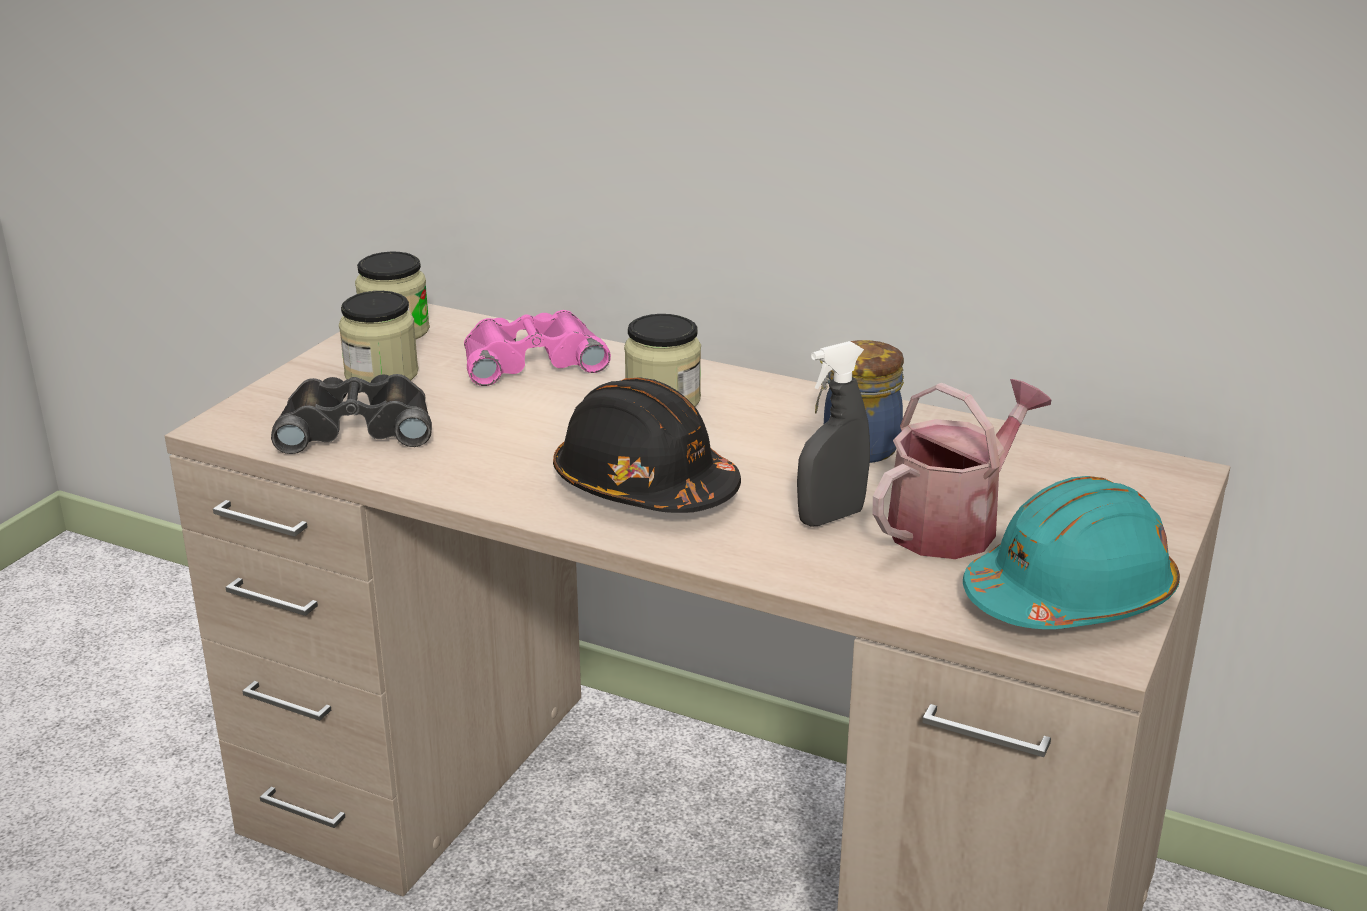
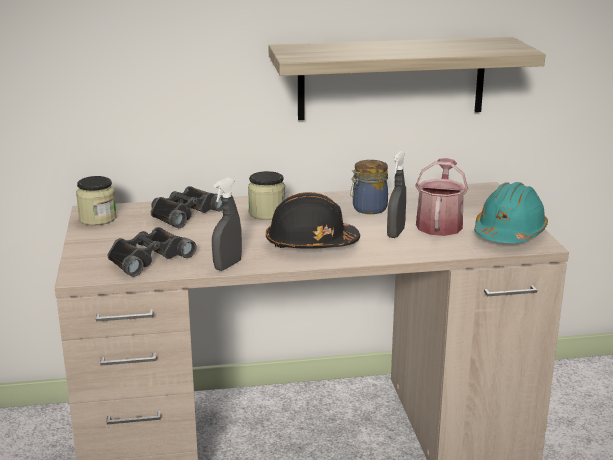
camera: 35 degrees left, 5 degrees down
jar [339,291,419,383] -> none
pink binoculars [464,310,611,386] -> black binoculars [151,186,223,228]
none -> grey spray bottle [212,178,242,271]
none -> shelf [269,37,546,120]

